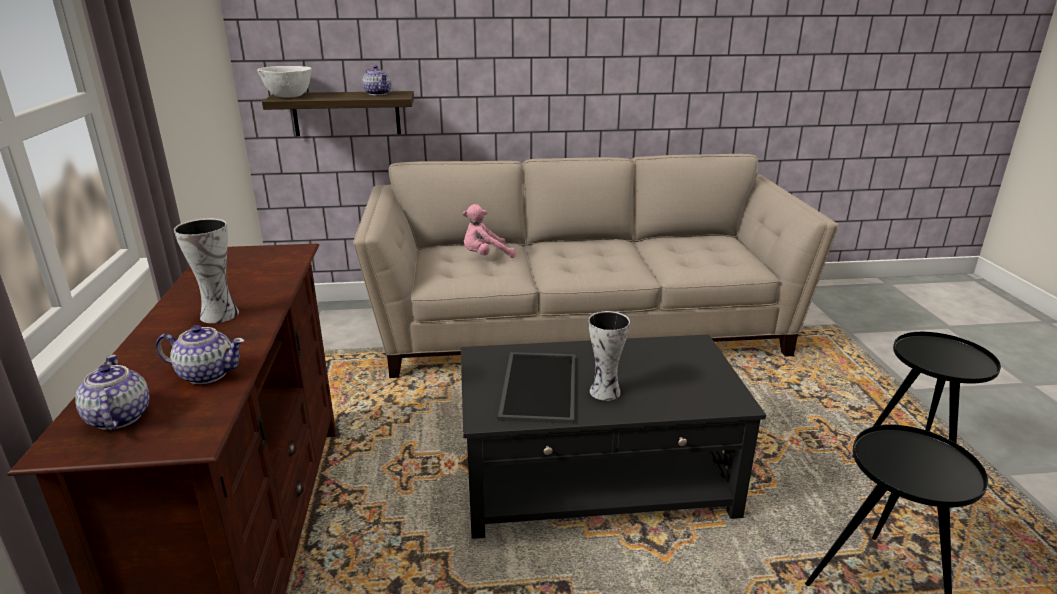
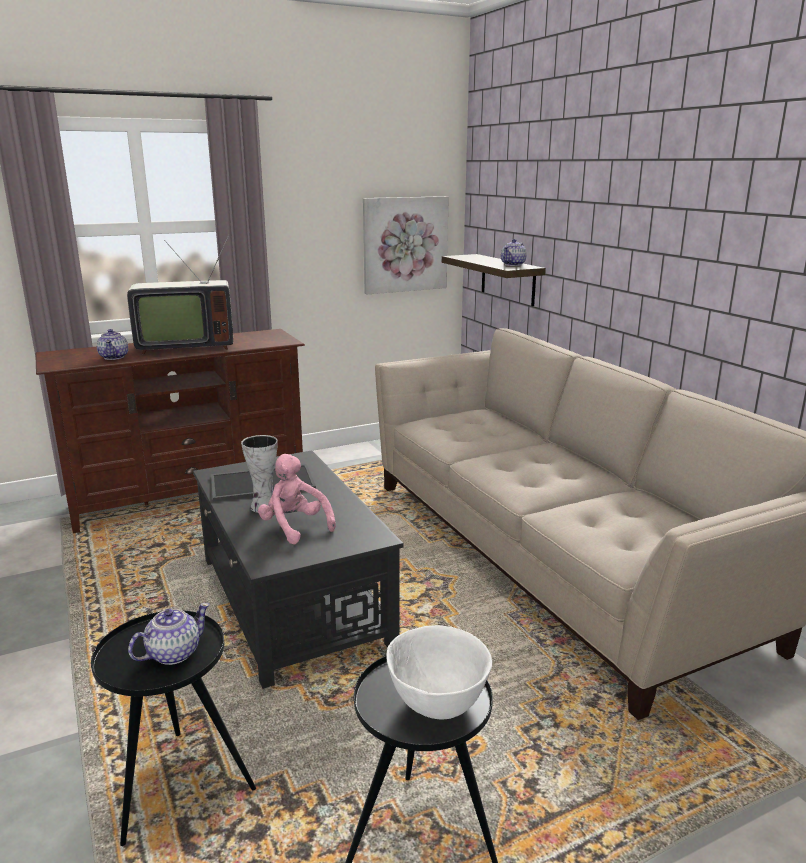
camera: 70 degrees right, 5 degrees down
teapot [76,355,150,431] -> teapot moved to [128,603,210,665]
vase [174,218,239,323] -> television [127,234,233,354]
white bowl [257,66,312,98] -> white bowl moved to [386,625,492,719]
pink plush toy [463,204,516,258] -> pink plush toy moved to [258,454,336,544]
none -> picture [363,196,449,294]

